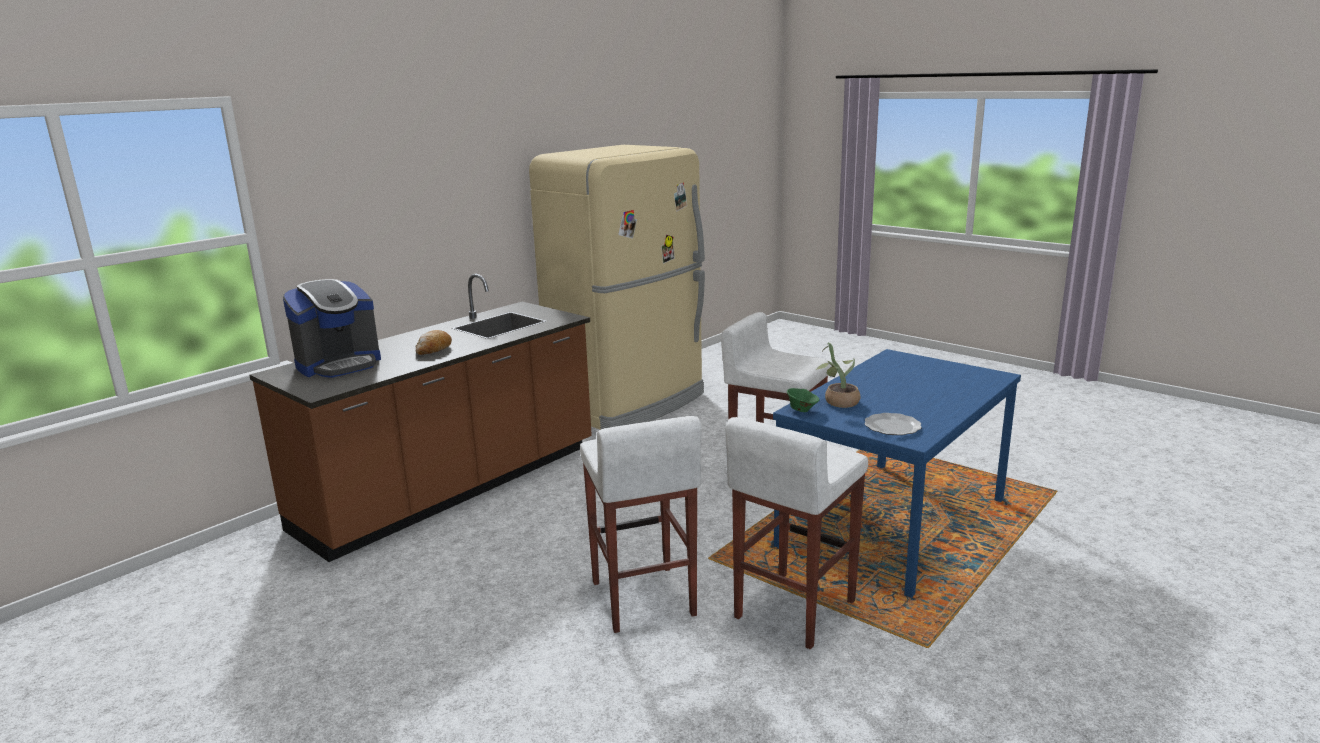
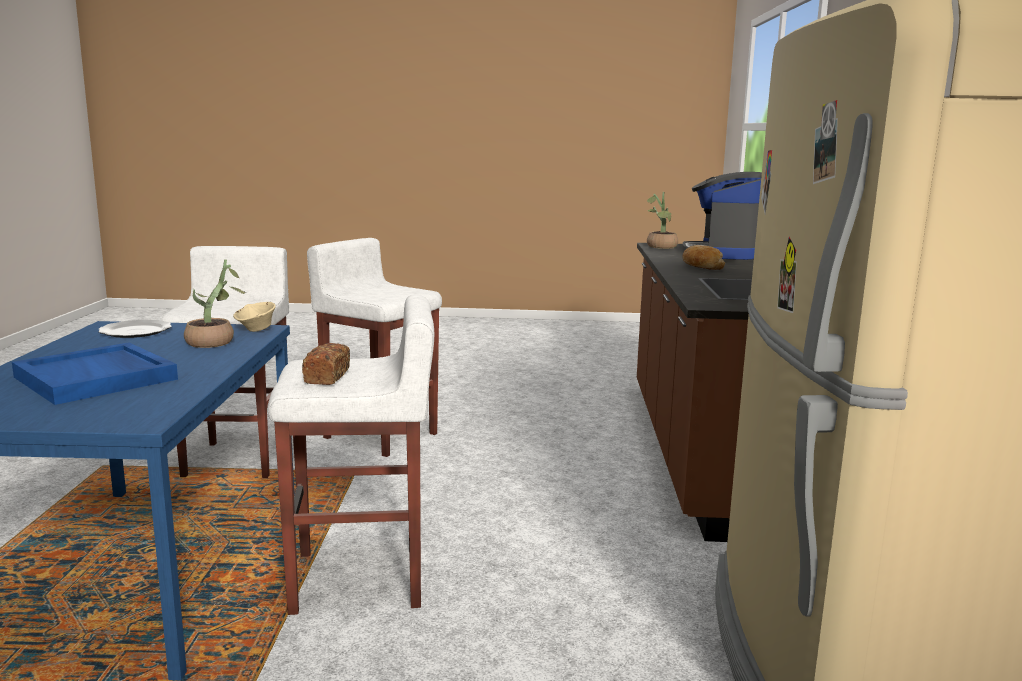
camera: 140 degrees right, 5 degrees down
green bowl [787,388,819,412] -> beige bowl [233,302,276,332]
none -> blue tray [12,342,178,405]
none -> bread [302,343,350,385]
none -> potted plant [647,192,678,249]

